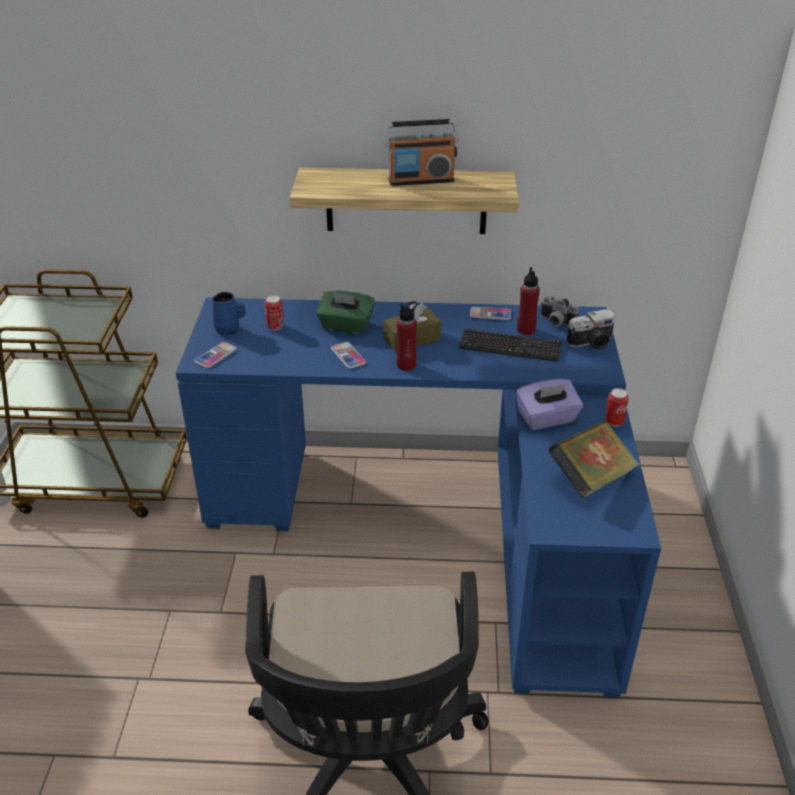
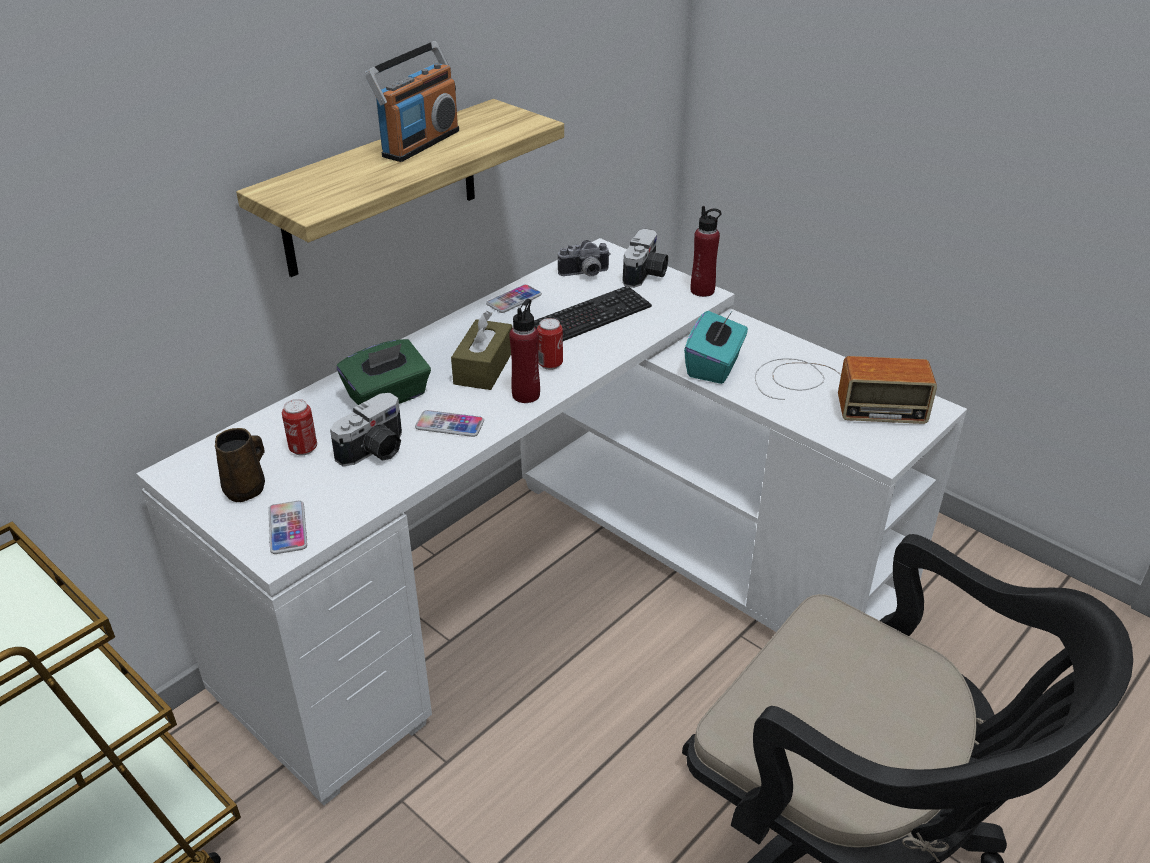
camera: 50 degrees left, 0 degrees up
blue desk [176,297,661,697] -> white desk [136,238,967,805]
blue mug [212,292,246,335] -> brown mug [215,428,265,502]
purple tissue box [516,379,583,430] -> turquoise tissue box [684,311,748,384]
red bottle [517,267,540,335] -> red bottle moved to [691,206,721,297]
book [548,420,639,498] -> radio [755,356,937,424]
can [605,388,629,427] -> can moved to [537,318,563,370]
none -> camera [330,393,402,466]

